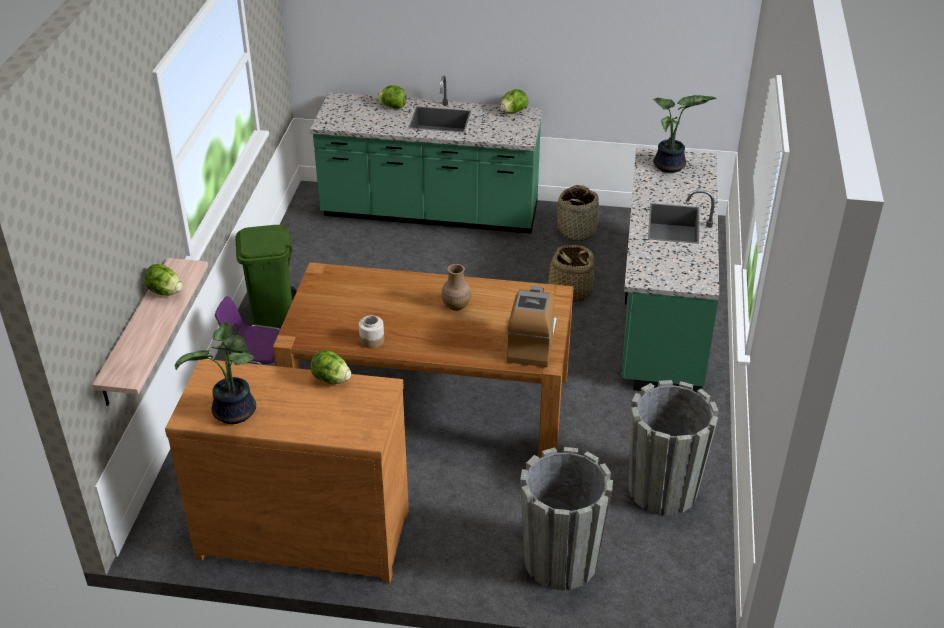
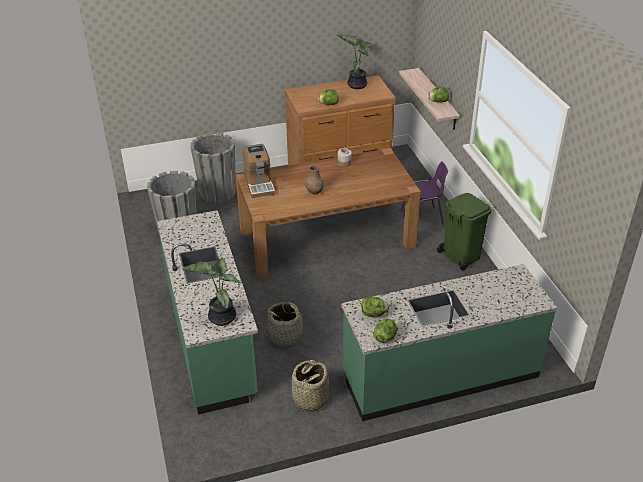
camera: 155 degrees right, 0 degrees up
lettuce [377,85,406,108] -> lettuce moved to [361,296,389,317]

